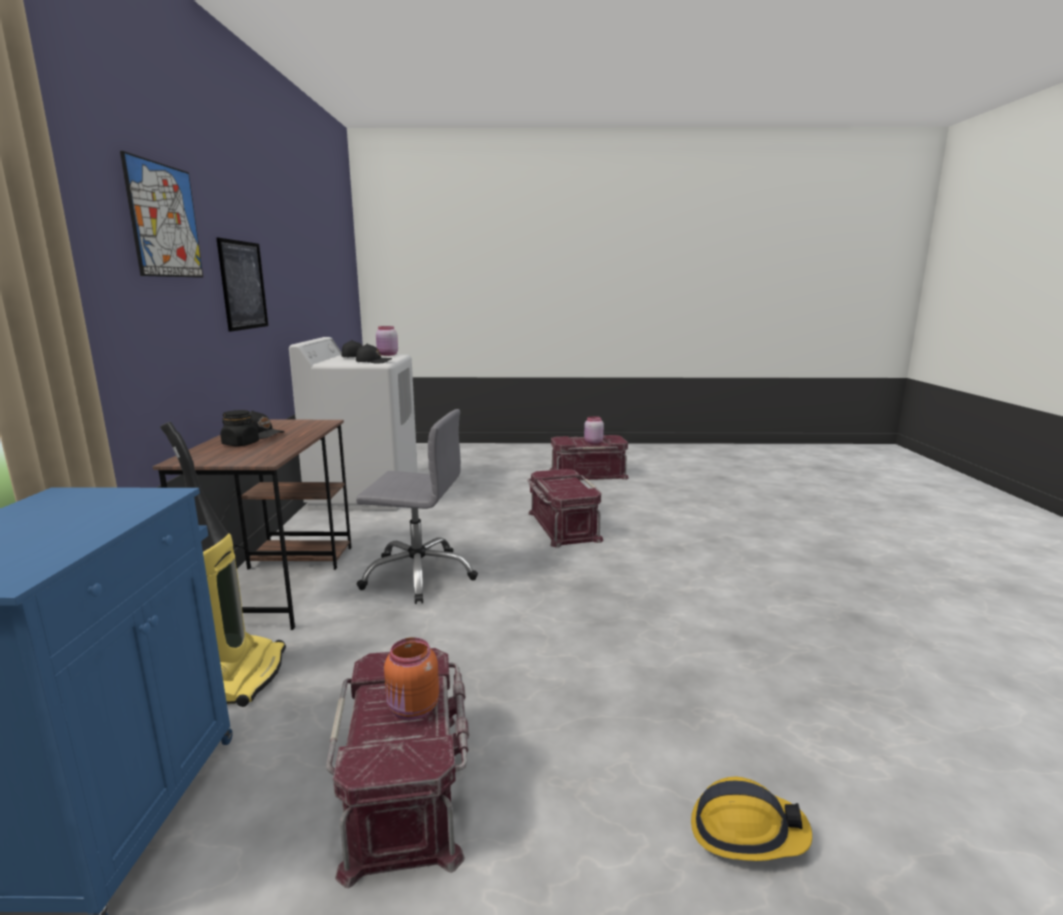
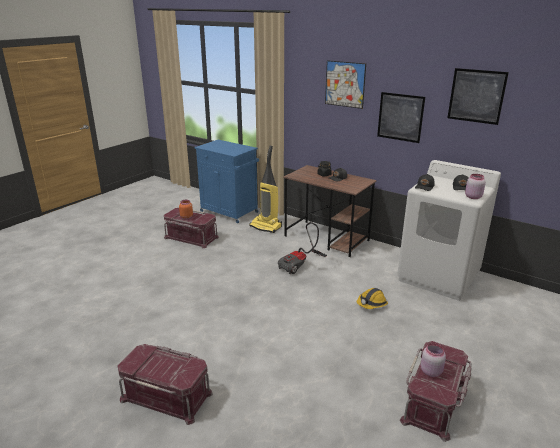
camera: 125 degrees right, 10 degrees up
grey office chair [356,409,478,604] -> vacuum cleaner [278,222,327,274]
red storage box [527,469,604,548] -> red storage box moved to [118,344,213,425]
hard hat [691,776,812,861] -> hard hat moved to [357,288,388,309]
none -> picture [447,68,509,125]

